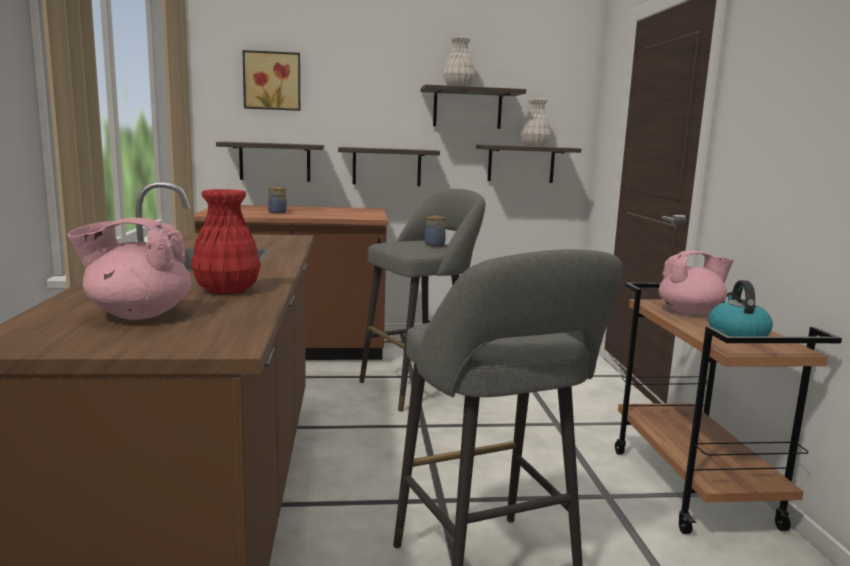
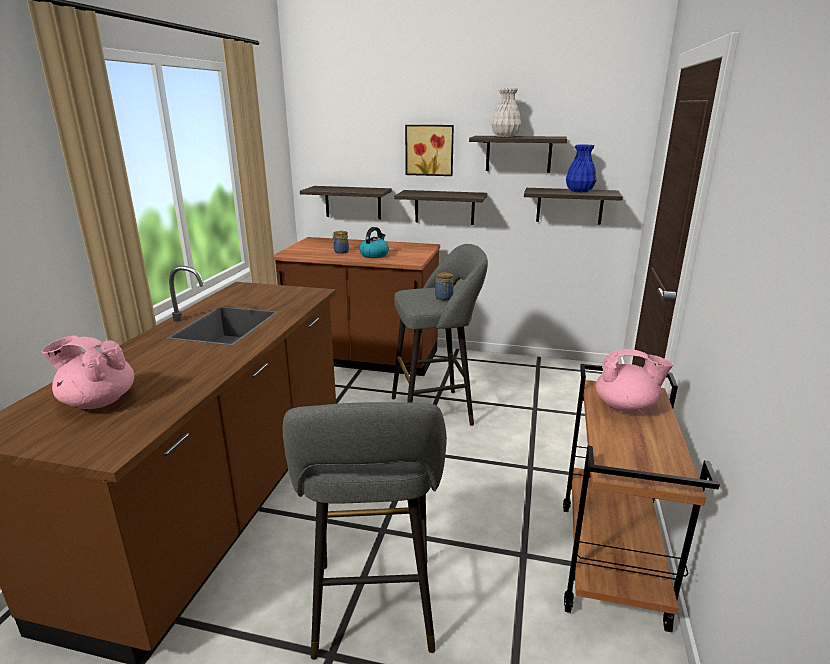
camera: 20 degrees right, 10 degrees up
red vase [191,189,261,294] -> none
picture [242,50,300,111] -> picture moved to [405,125,454,176]
white vase [520,98,551,147] -> blue vase [566,144,596,192]
kettle [708,280,773,336] -> kettle moved to [359,227,389,258]

